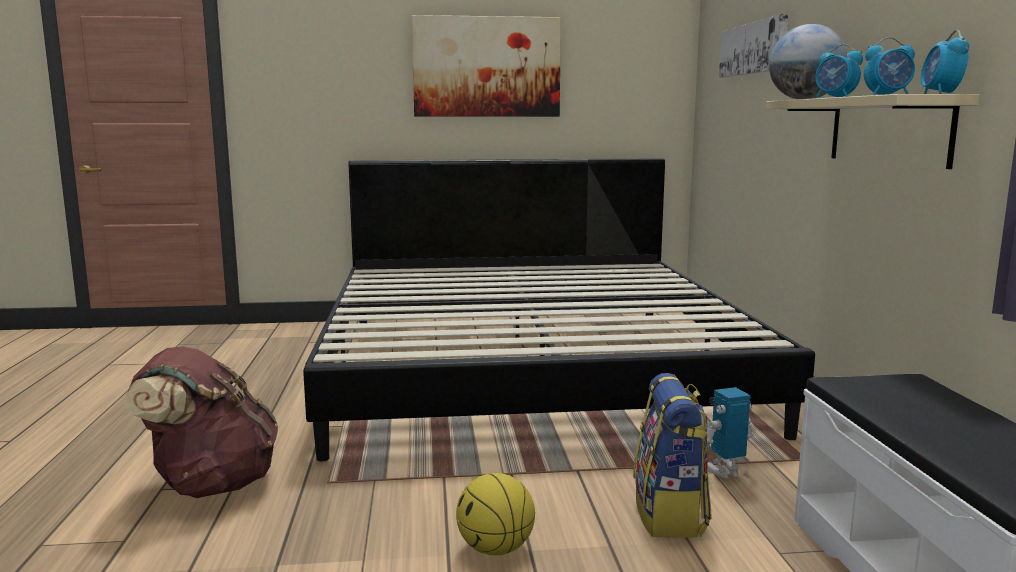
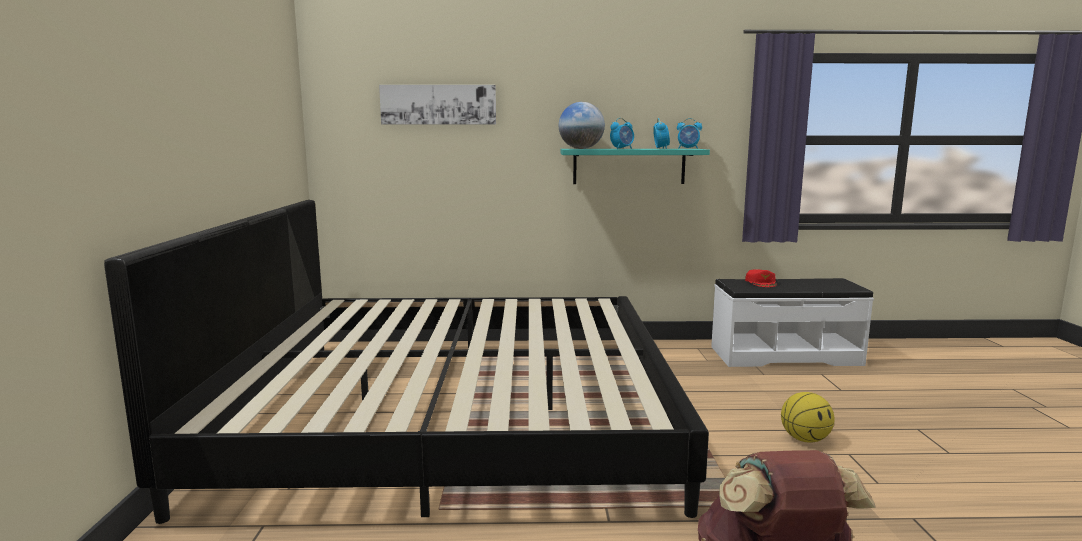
camera: 85 degrees left, 0 degrees up
picture [412,15,561,117] -> none
backpack [633,373,712,538] -> none
toy robot [702,387,754,479] -> none
beige shelf [766,94,980,169] -> turquoise shelf [560,149,710,184]
none -> red cap [745,269,777,287]

